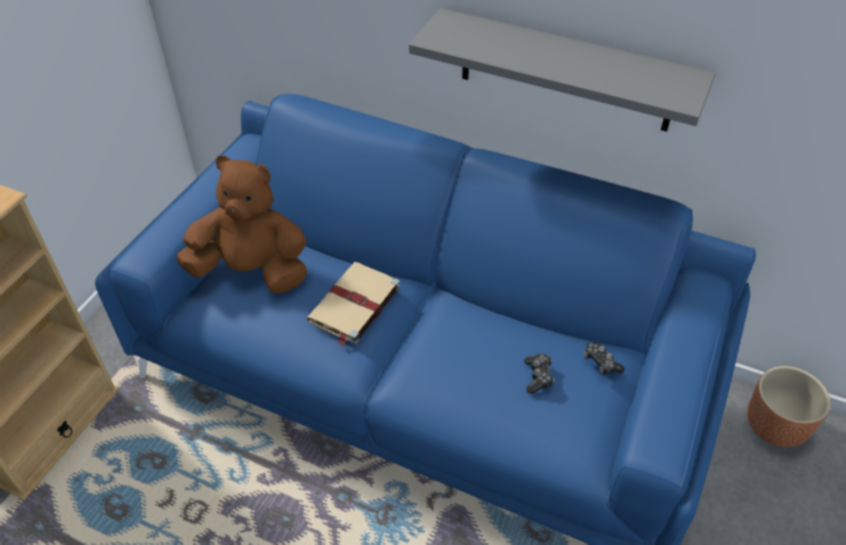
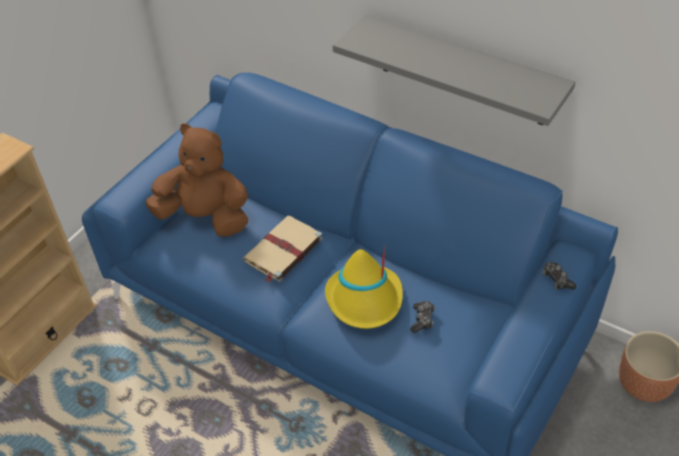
camera: 10 degrees right, 0 degrees up
game controller [584,342,625,375] -> game controller moved to [543,262,576,290]
none -> yellow hat [325,246,403,329]

